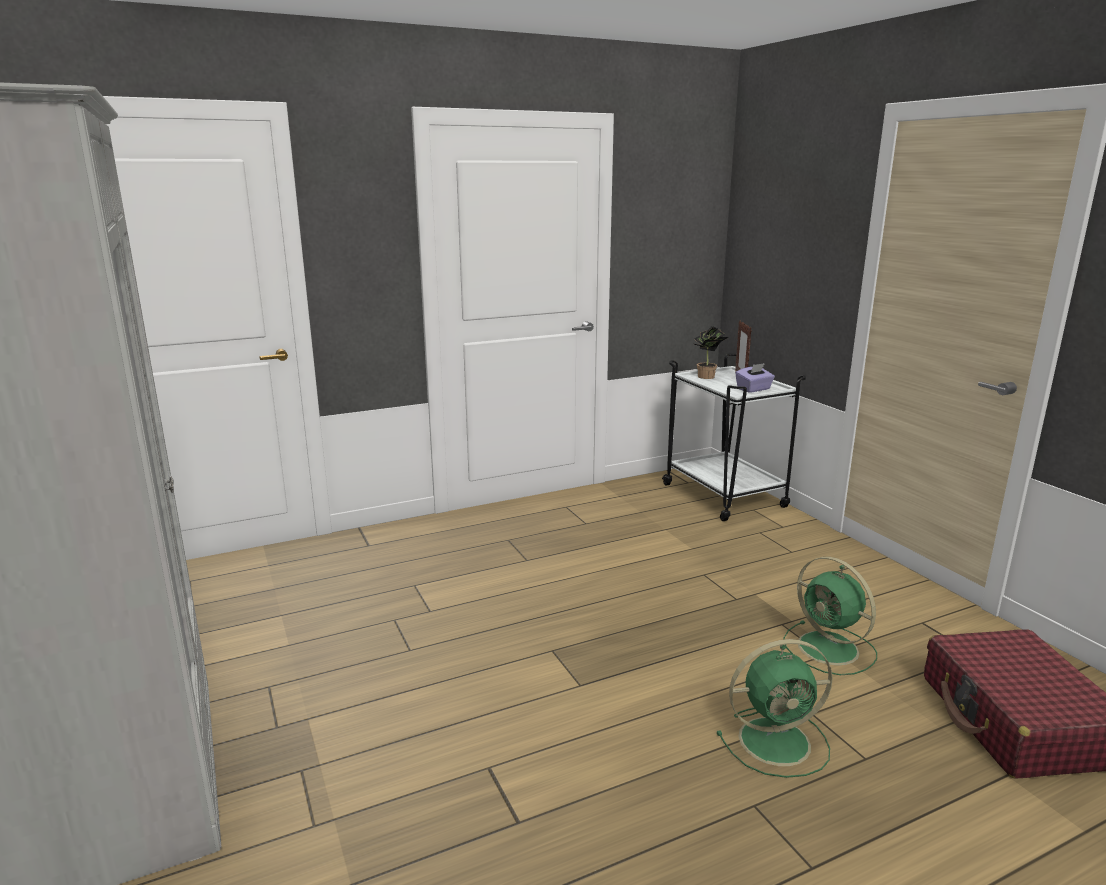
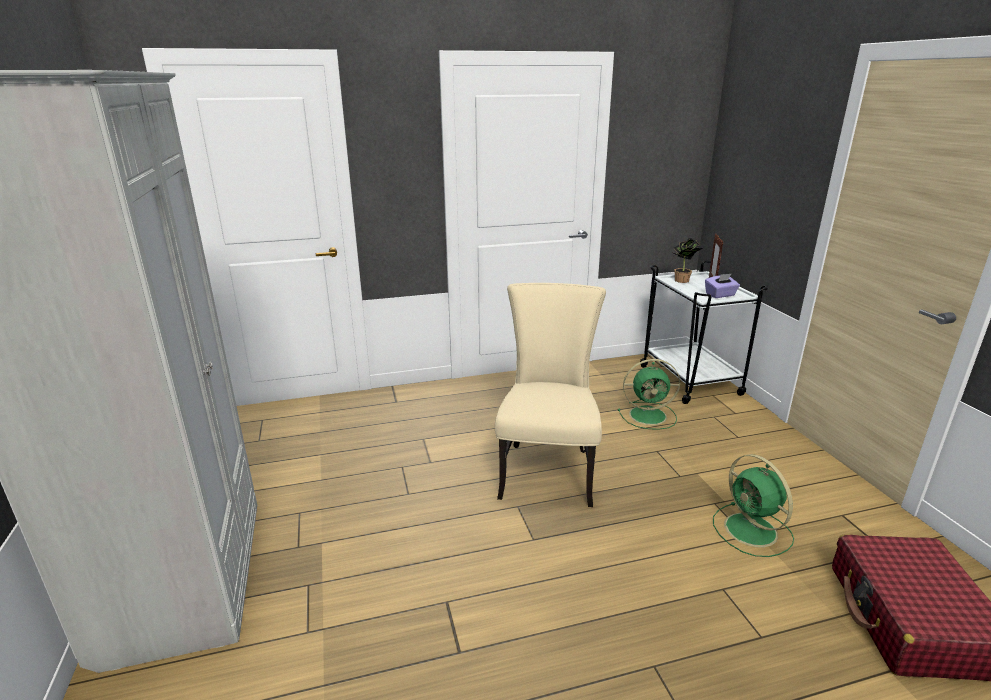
camera: 10 degrees right, 5 degrees up
green fan [716,639,833,778] -> green fan moved to [618,359,680,430]
none -> beige chair [495,283,606,507]

